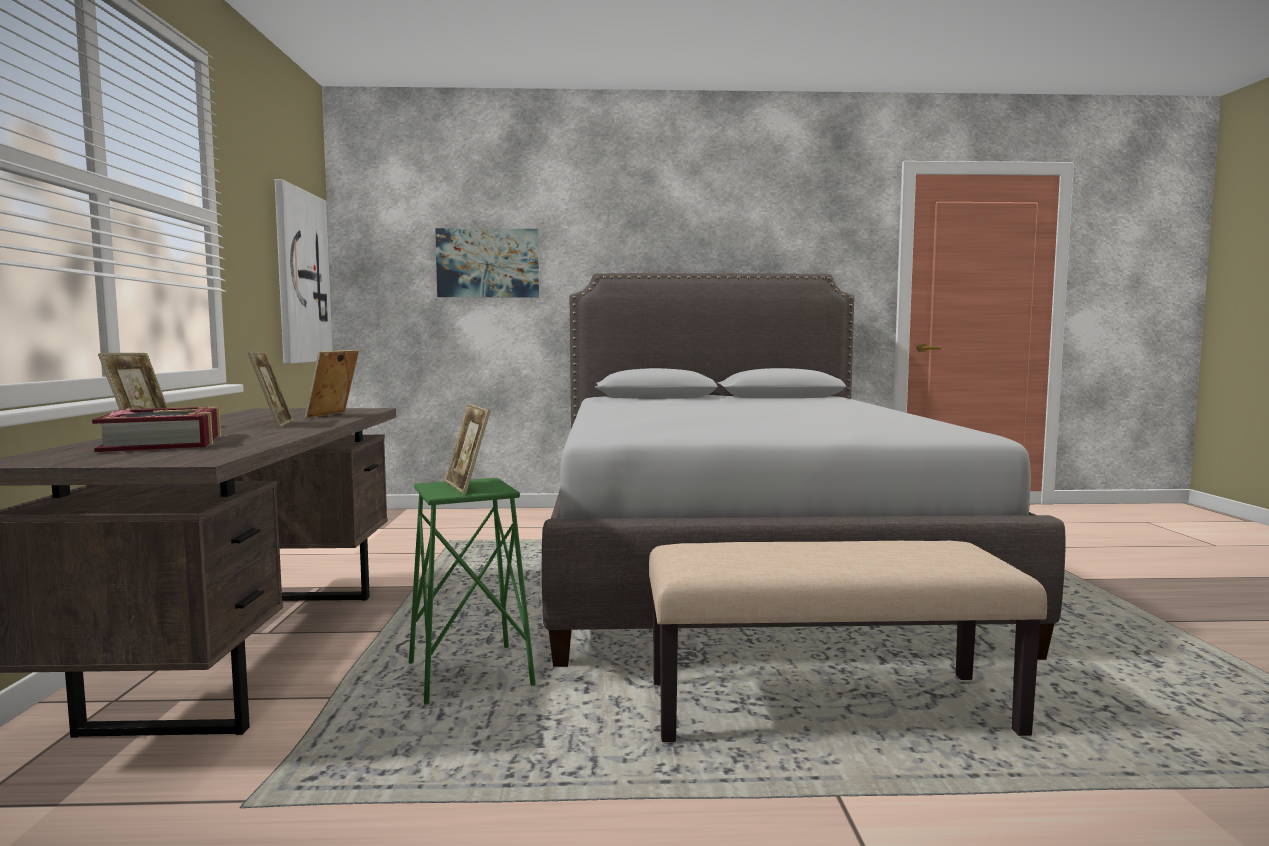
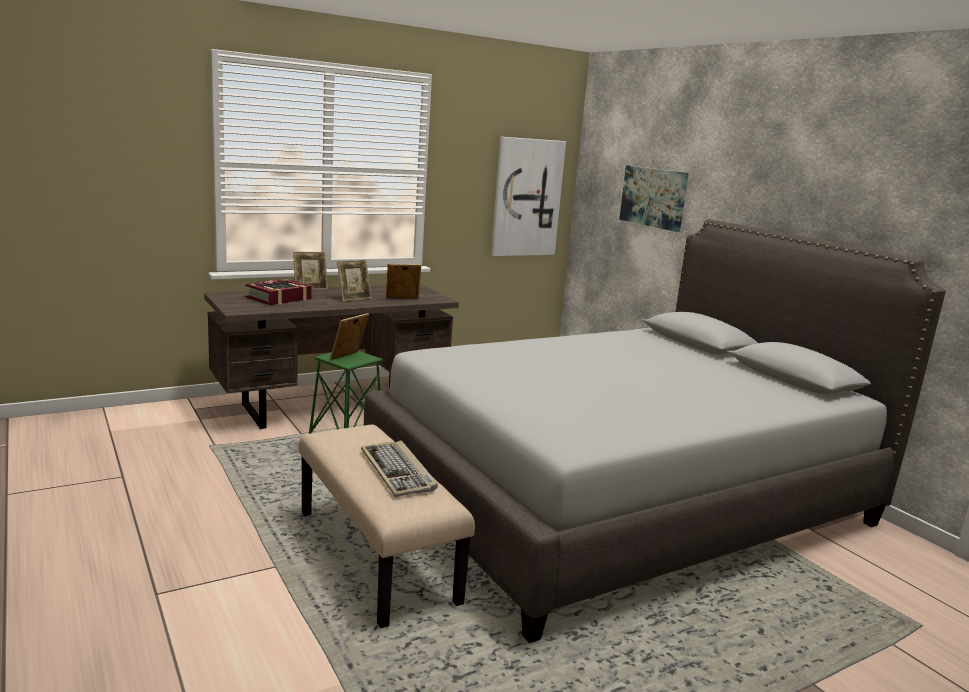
camera: 60 degrees right, 10 degrees up
none -> keyboard [361,441,438,497]

